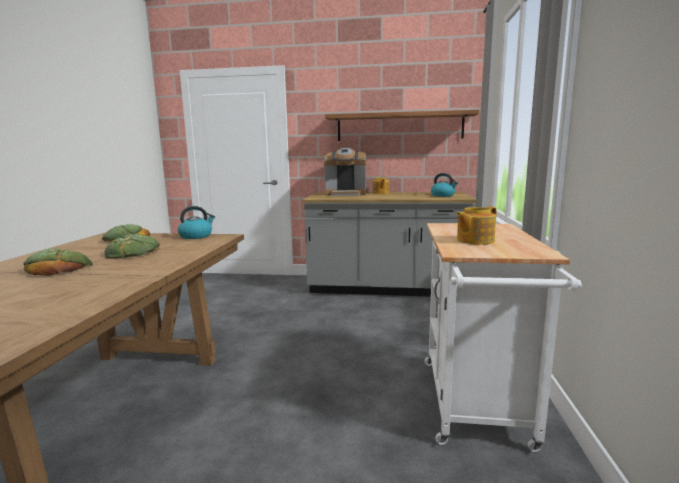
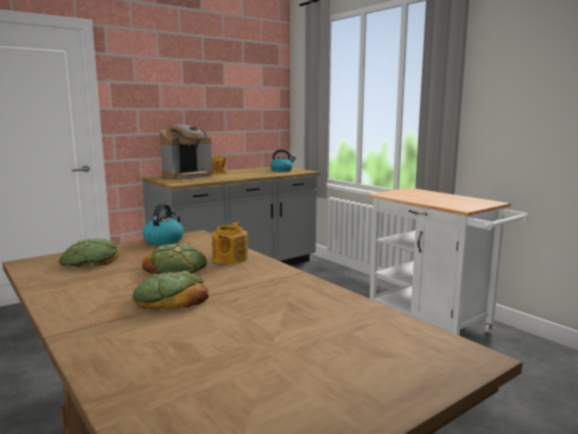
camera: 45 degrees left, 0 degrees up
shelf [325,110,479,141] -> none
teapot [456,206,497,245] -> teapot moved to [212,222,248,264]

